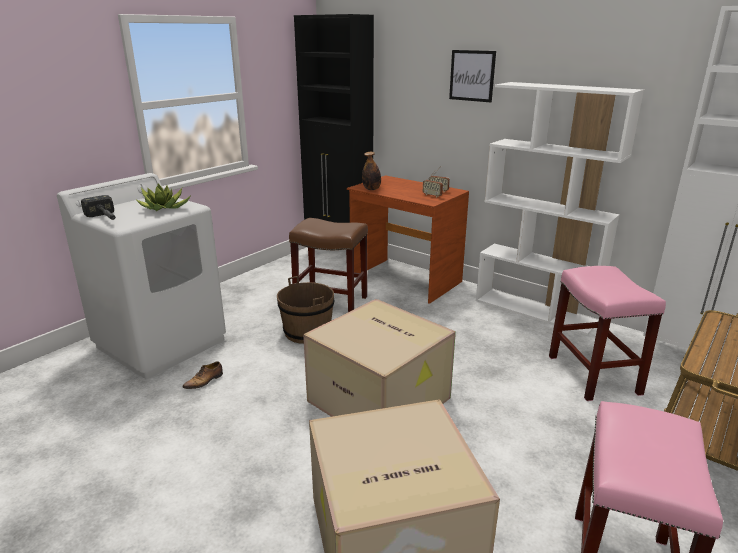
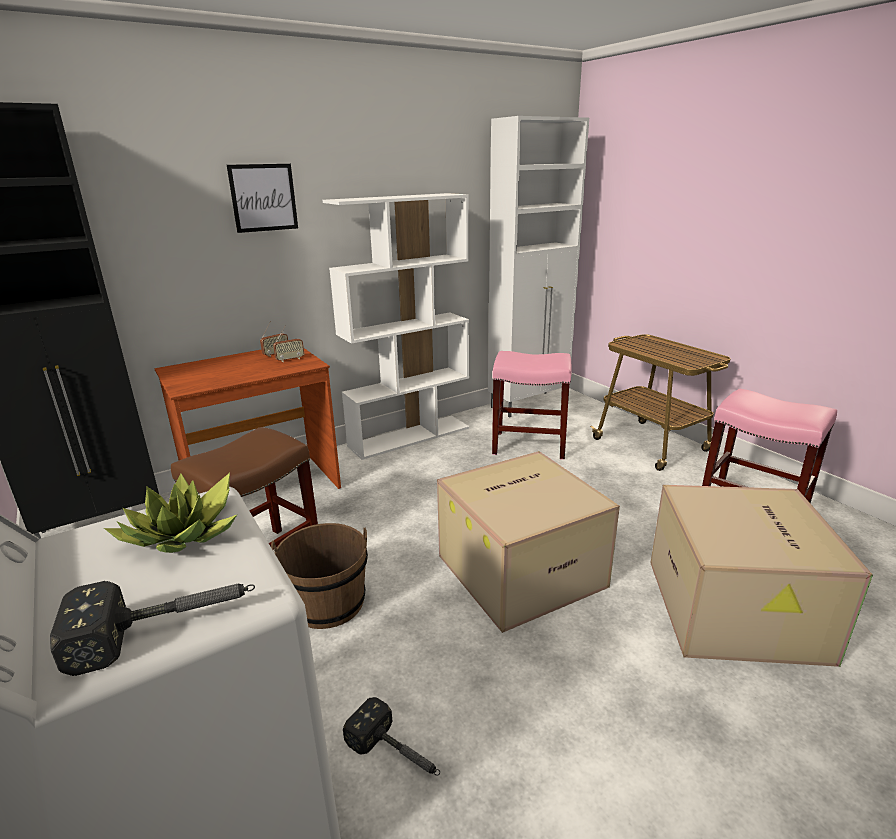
camera: 70 degrees left, 0 degrees up
shoe [183,361,223,389] -> hammer [343,697,440,776]
bottle [362,152,381,190] -> none

